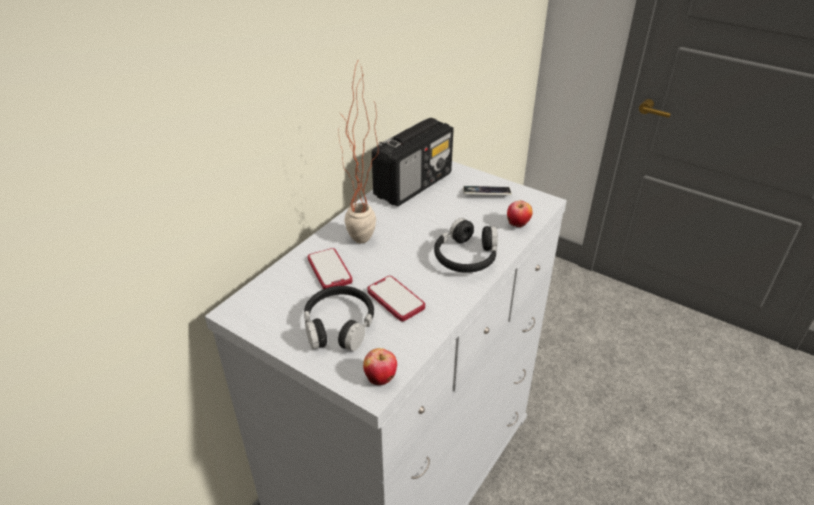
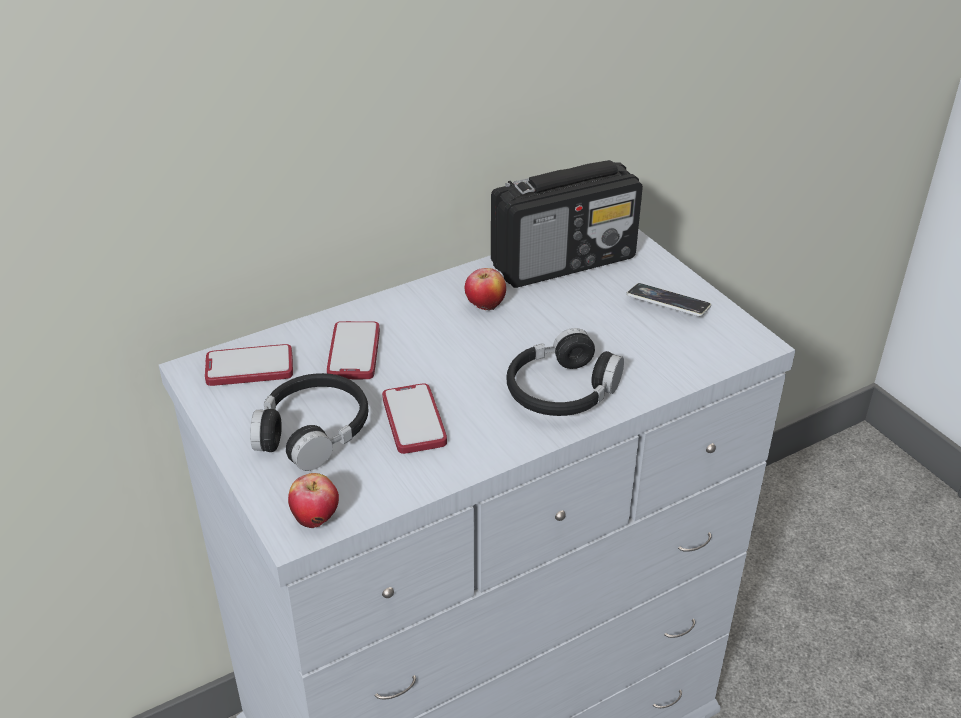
camera: 25 degrees right, 0 degrees up
potted plant [339,59,379,244] -> none
apple [507,200,533,227] -> apple moved to [464,268,506,310]
none -> phone [205,344,293,386]

